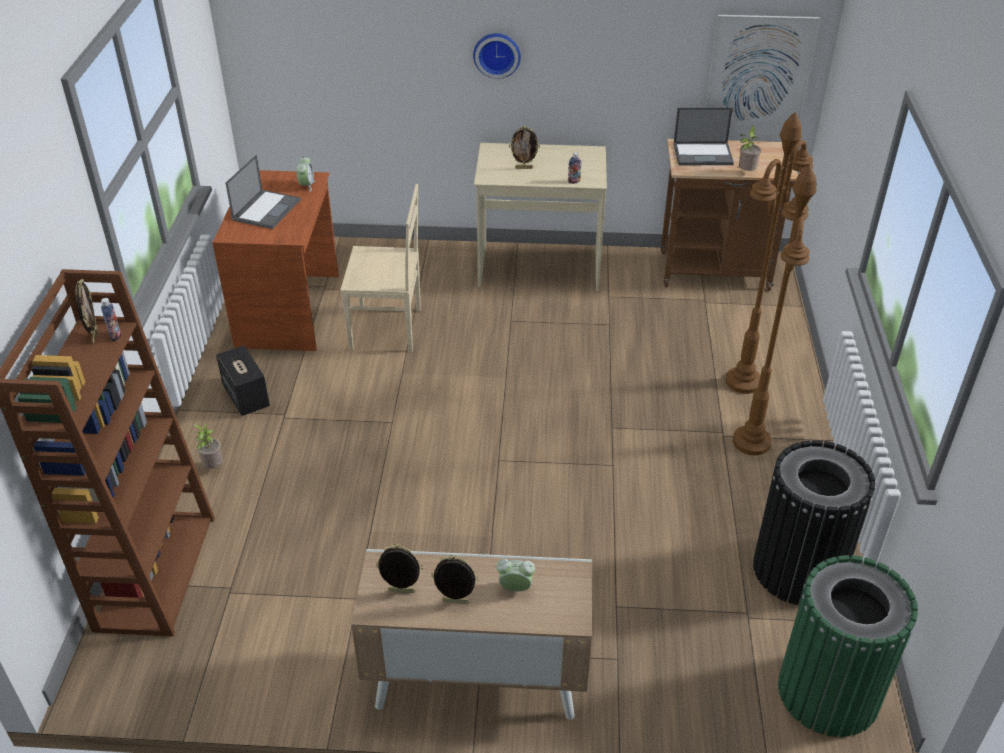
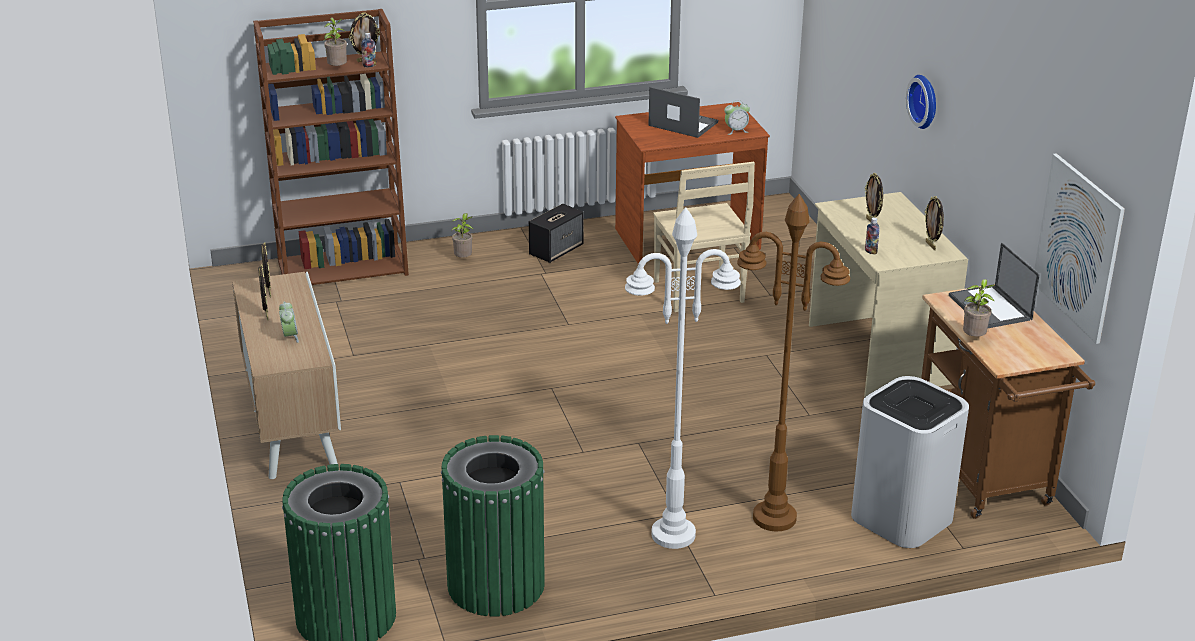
camera: 70 degrees right, 10 degrees down
laptop [226,155,301,229] -> laptop turned 150 degrees counterclockwise [648,87,718,138]
brown floor lamp [733,165,816,456] -> white floor lamp [625,207,741,549]
black trash can [753,440,875,605] -> green trash can [441,435,545,616]
none -> potted plant [324,17,347,66]
none -> white trash can [851,376,969,548]
none -> picture frame [925,196,944,250]

